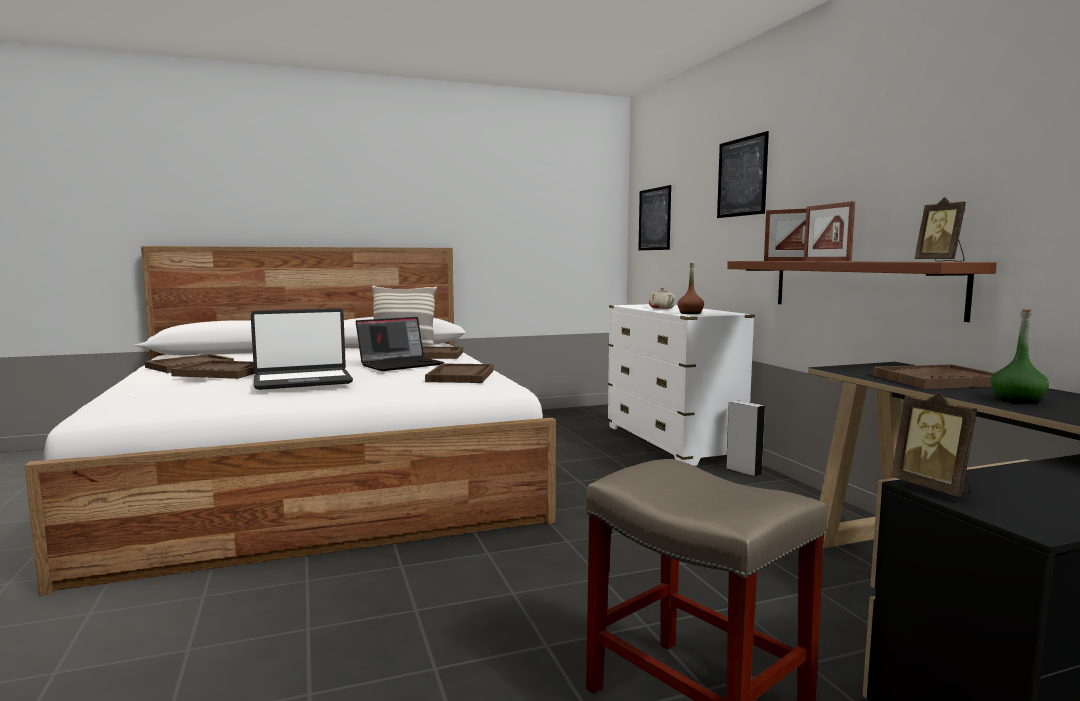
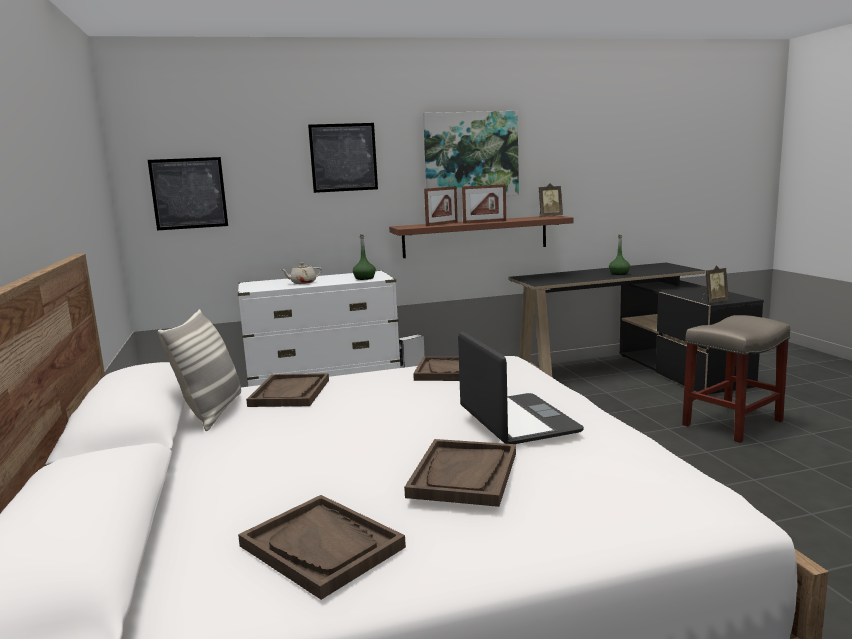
camera: 85 degrees left, 5 degrees up
laptop [355,317,444,371] -> none
brown bottle [678,263,704,314] -> green bottle [353,235,376,280]
brown tray [873,364,994,389] -> none
none -> picture [423,111,519,198]

